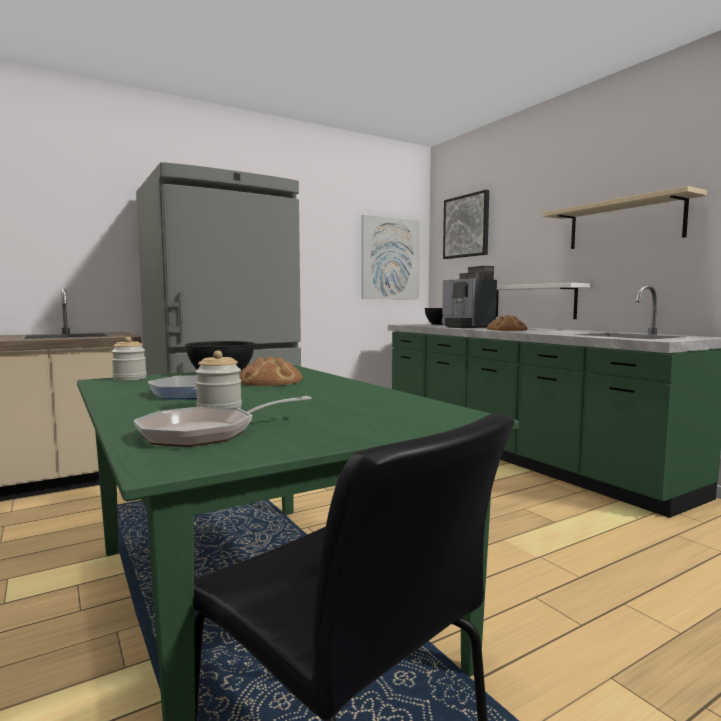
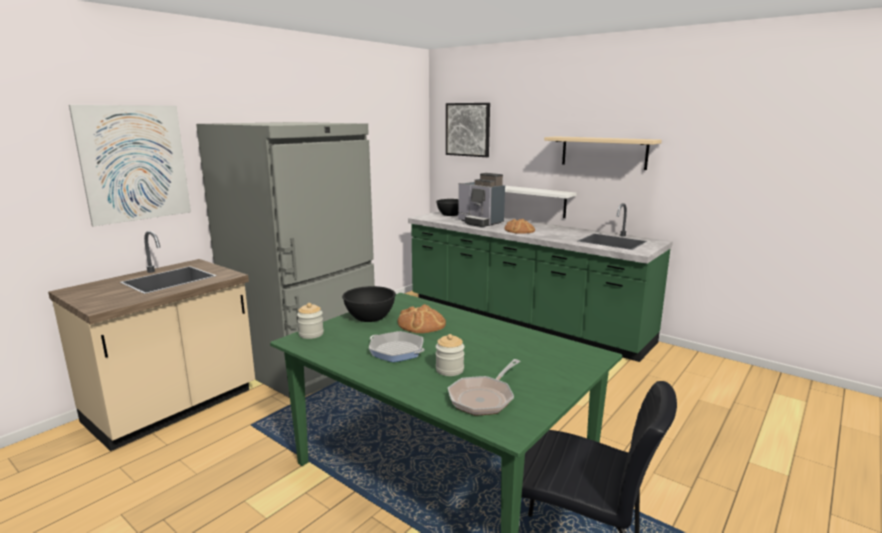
camera: 20 degrees left, 10 degrees up
picture [362,215,420,299] -> picture moved to [69,105,191,226]

